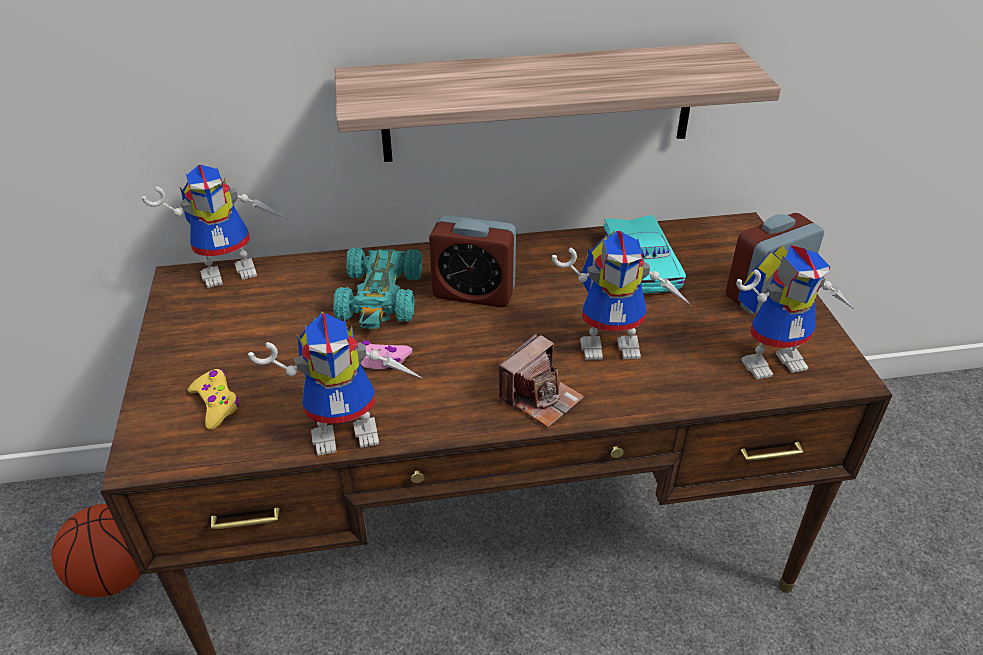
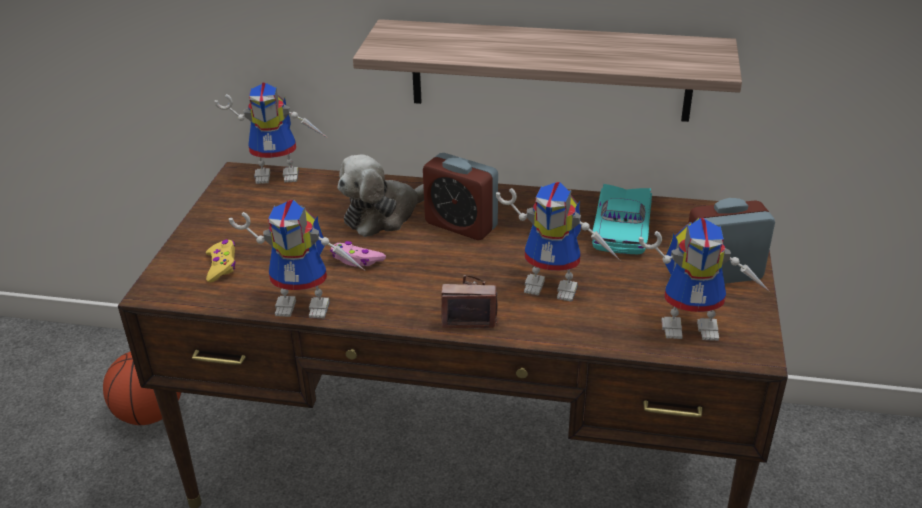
camera: 20 degrees right, 5 degrees down
turquoise toy car [333,247,422,329] -> plush toy [337,155,424,237]
camera [499,334,584,428] -> camera turned 150 degrees counterclockwise [441,275,498,329]

